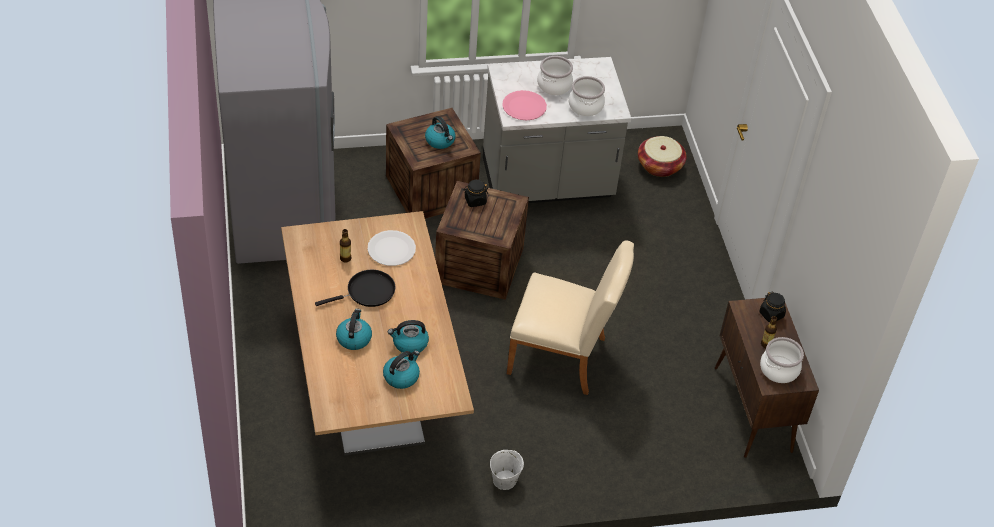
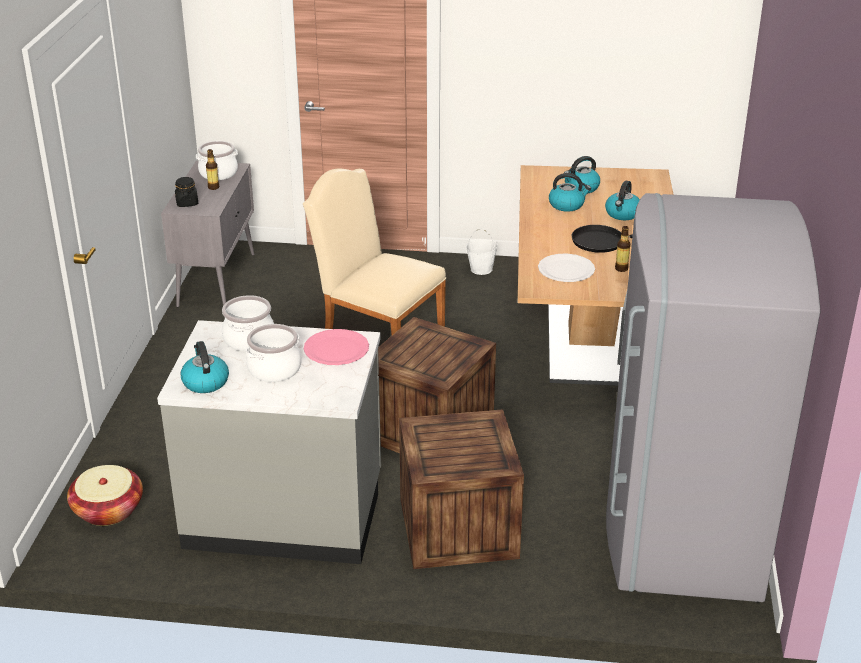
camera: 160 degrees left, 15 degrees down
kettle [425,116,456,149] -> kettle moved to [181,341,229,393]
black jar [464,180,488,207] -> none
brown cabinet [715,298,819,458] -> grey cabinet [161,161,254,307]

